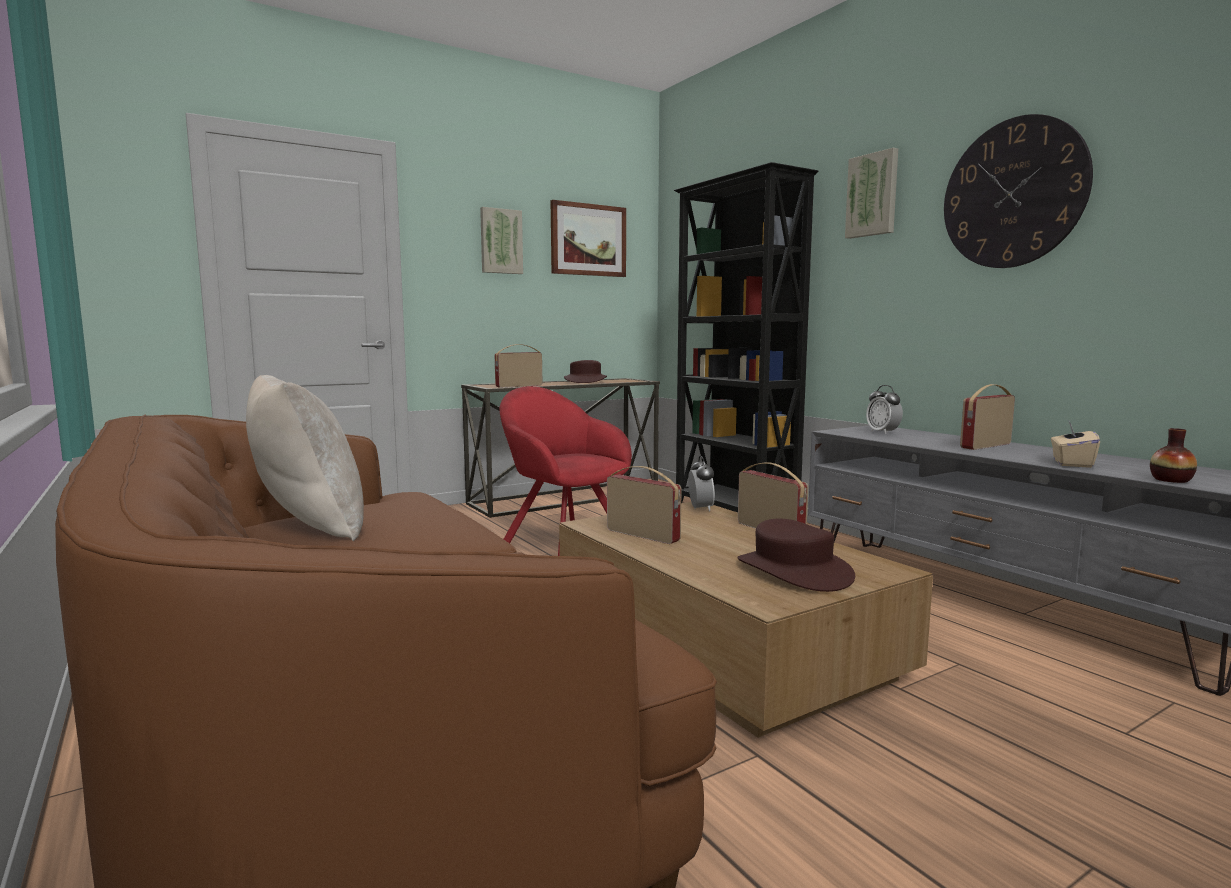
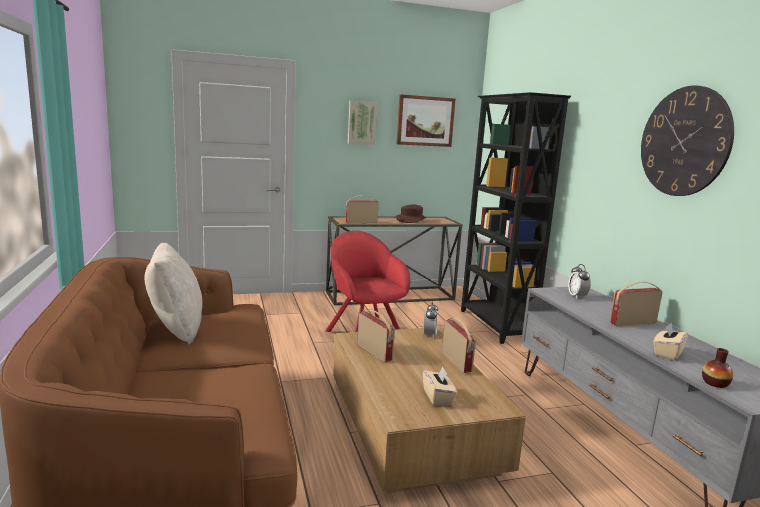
camera: 15 degrees right, 5 degrees up
brown hat [737,519,855,592] -> beige tissue box [423,366,457,406]
picture [845,148,898,239] -> none

